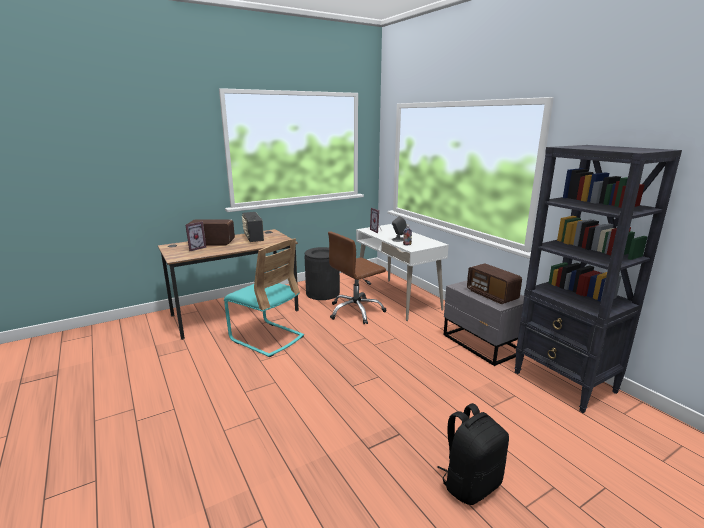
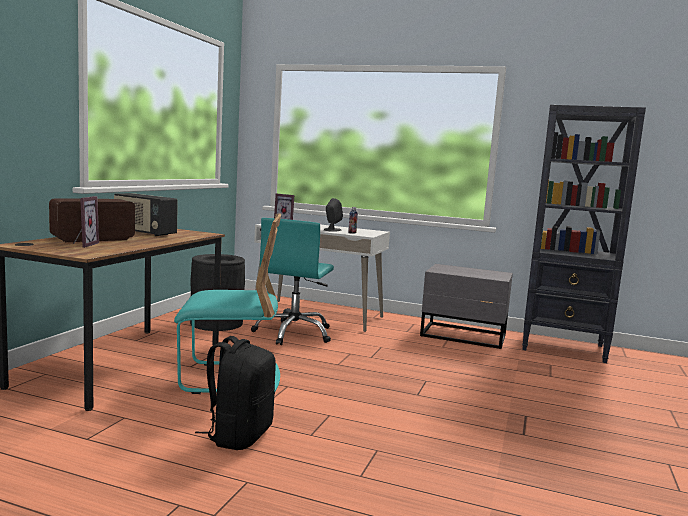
camera: 40 degrees left, 10 degrees down
brown office chair [328,231,387,325] -> turquoise office chair [251,218,334,345]
black backpack [437,403,509,505] -> black backpack moved to [195,336,276,450]
radio [467,263,522,304] -> none

